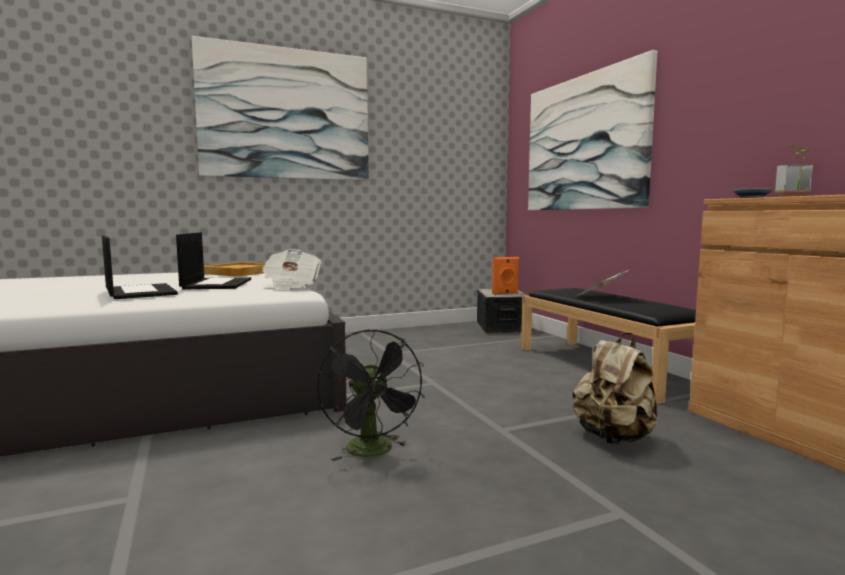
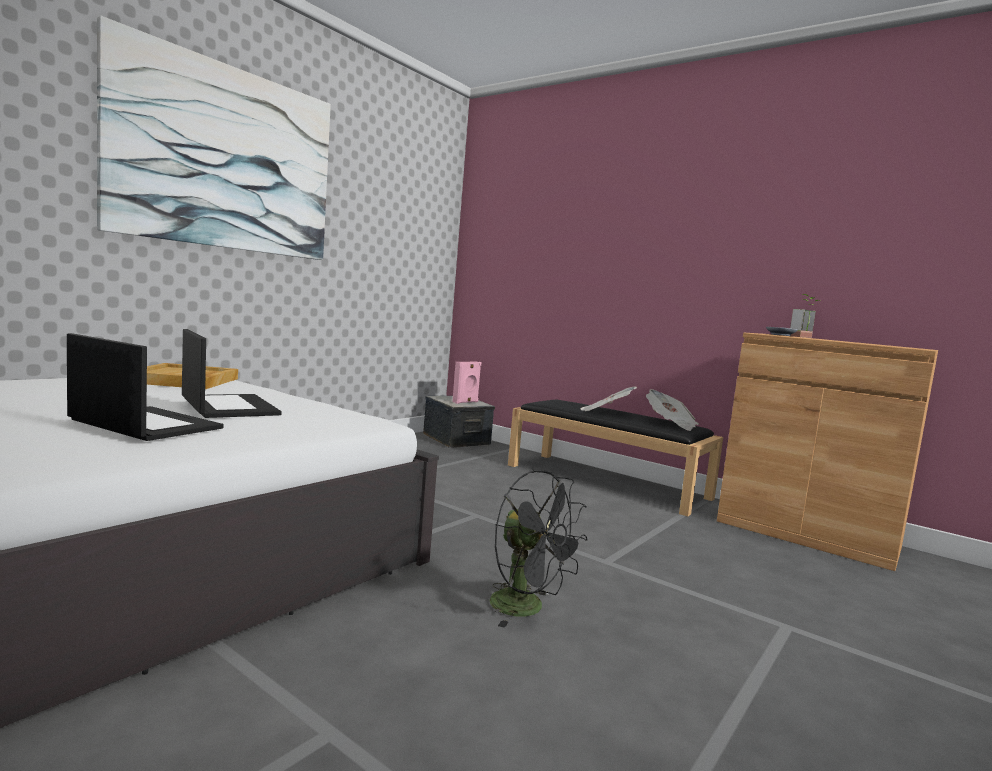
camera: 30 degrees left, 0 degrees up
newspaper [262,249,322,290] -> newspaper moved to [646,389,699,431]
orange speaker [492,257,519,295] -> pink speaker [452,362,481,404]
picture [528,50,657,210] -> none
beige backpack [573,333,657,444] -> none

